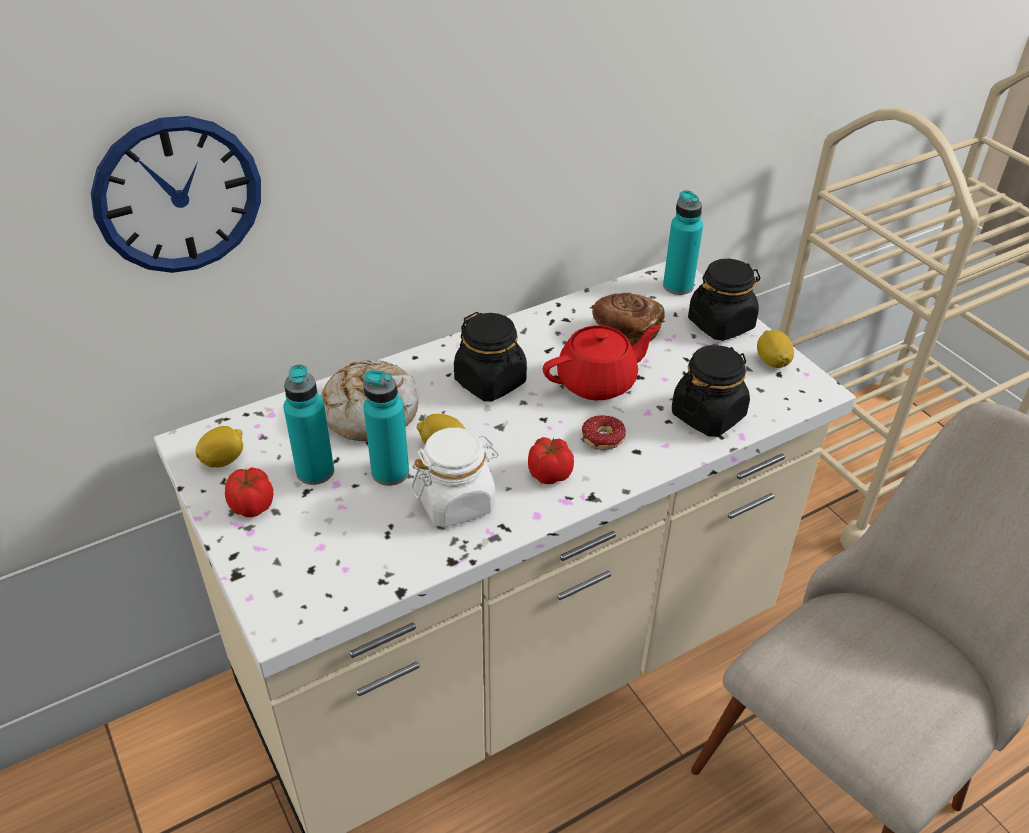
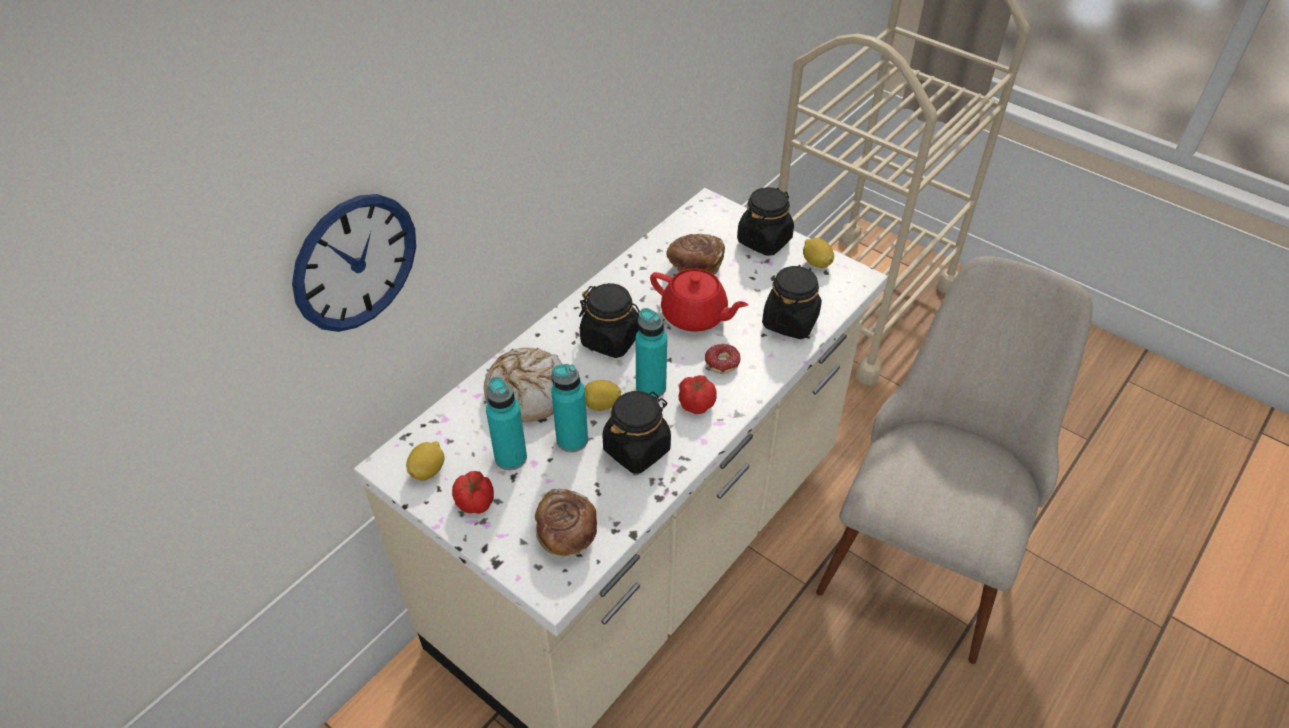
camera: 20 degrees left, 5 degrees up
white jar [411,428,499,528] -> black jar [602,391,671,473]
red teapot [543,325,661,400] -> red teapot turned 75 degrees clockwise [650,268,748,332]
turquoise bottle [663,190,703,295] -> turquoise bottle moved to [636,308,667,398]
none -> bread [535,489,597,556]

